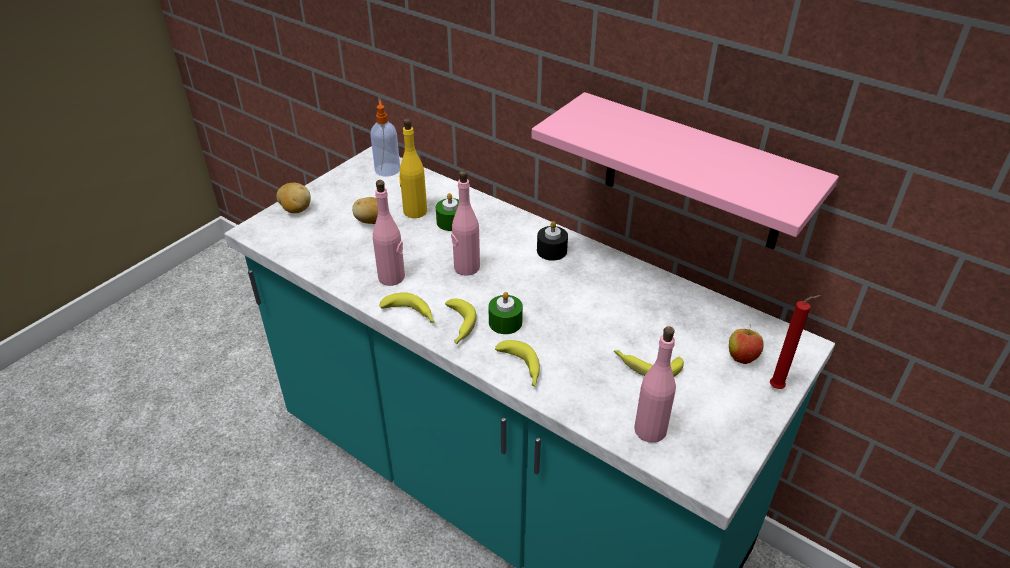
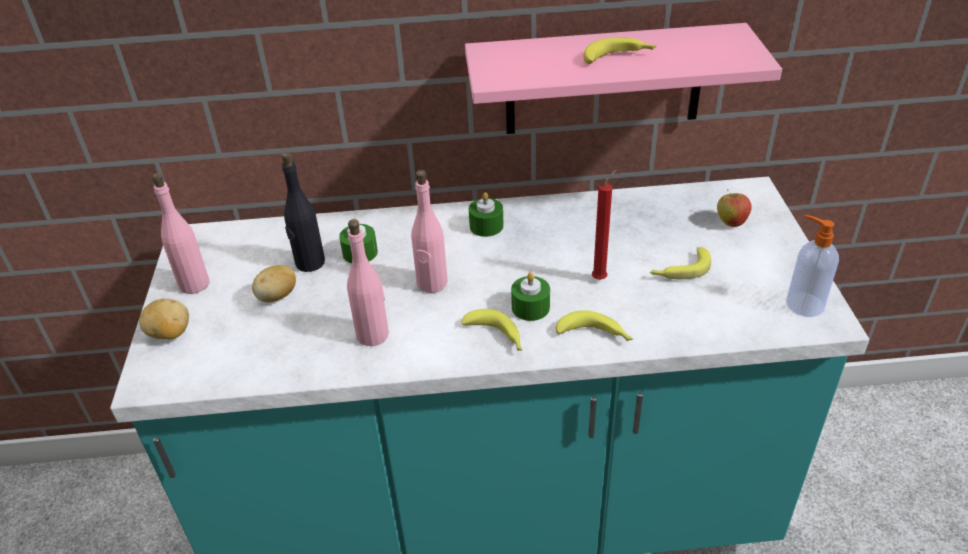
camera: 40 degrees left, 0 degrees up
soap dispenser [370,100,400,177] -> soap dispenser moved to [786,215,839,317]
banana [380,292,435,323] -> banana moved to [583,38,657,64]
yellow bottle [399,119,427,218] -> black bottle [281,152,325,272]
black candle [537,221,568,261] -> green candle [469,192,504,237]
pink bottle [634,326,676,443] -> pink bottle moved to [152,173,210,294]
red candle [770,295,822,389] -> red candle moved to [592,170,617,280]

